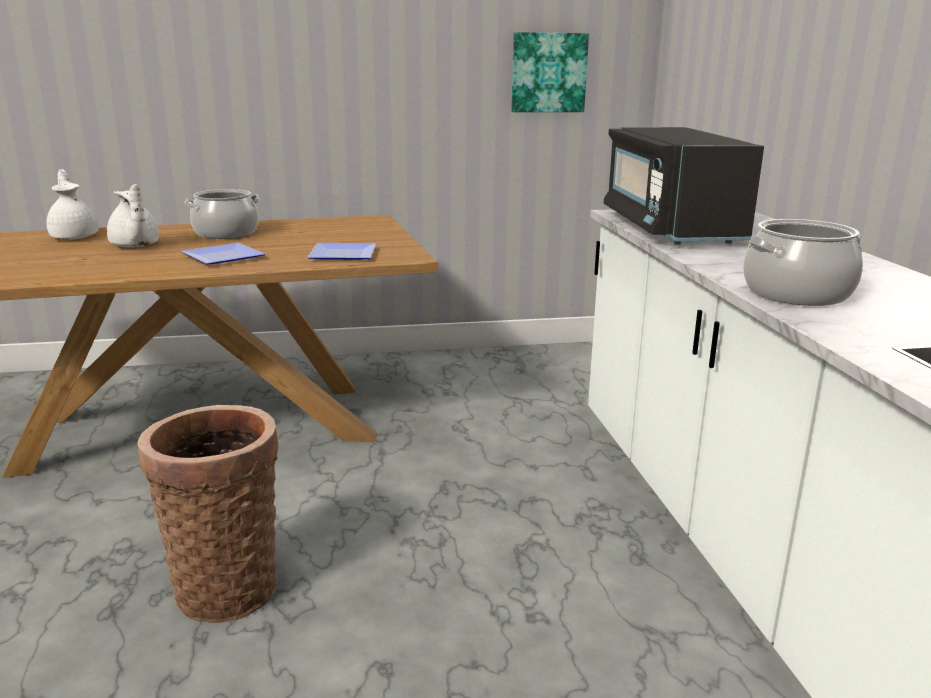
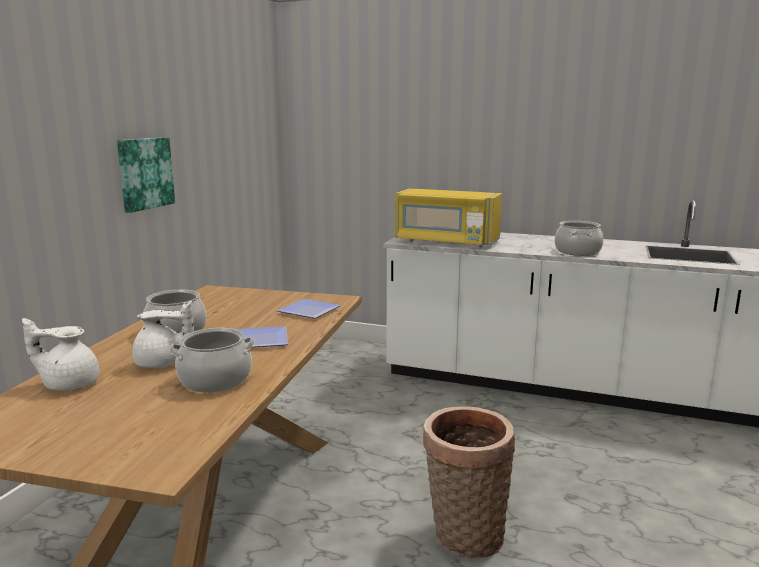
camera: 60 degrees left, 5 degrees down
picture [511,32,589,112] -> picture moved to [117,137,175,213]
black microwave [604,127,764,245] -> yellow microwave [395,189,502,248]
none -> cooking pot [169,328,255,393]

